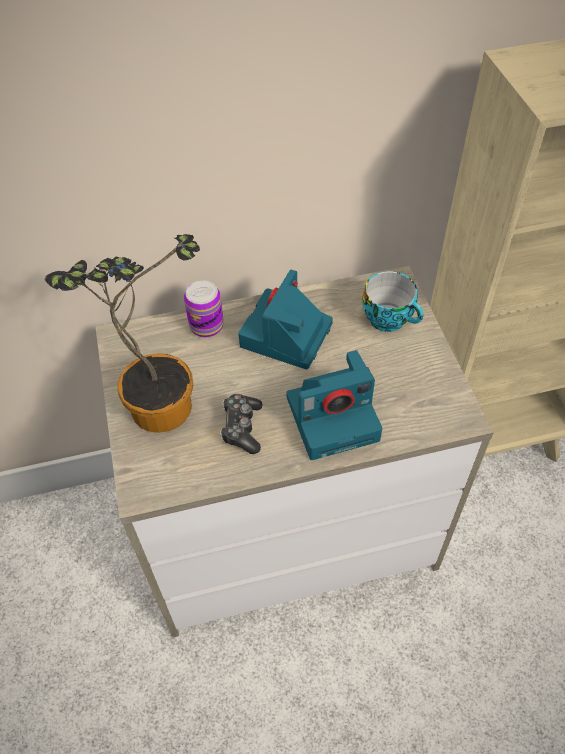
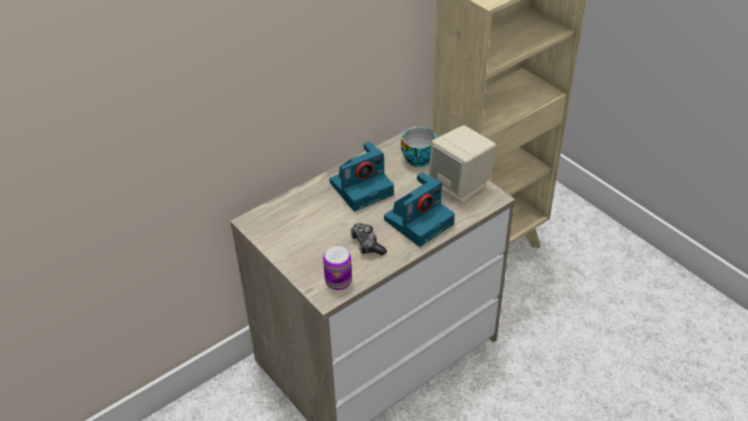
camera: 25 degrees left, 10 degrees down
potted plant [45,234,200,433] -> none
can [184,280,224,338] -> can moved to [323,246,352,290]
camera [238,269,333,369] -> camera turned 120 degrees counterclockwise [329,141,394,211]
none -> beige speaker [428,125,496,203]

